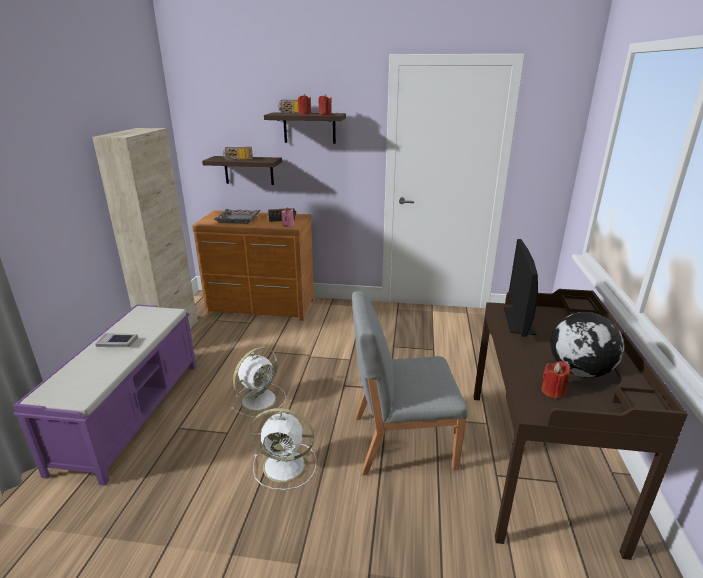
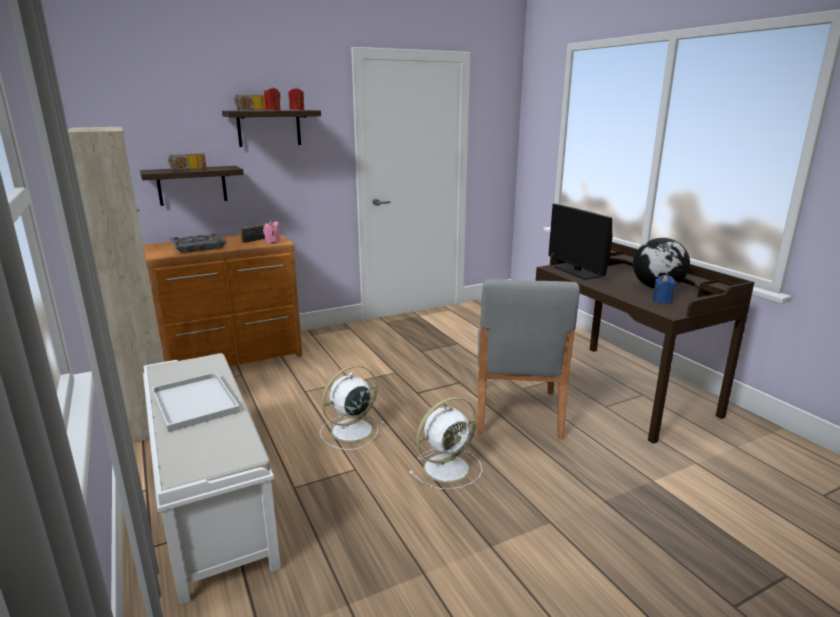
camera: 35 degrees left, 5 degrees down
purple bench [13,304,196,485] -> white bench [143,353,281,605]
book [95,333,138,347] -> white tray [151,372,240,432]
white fan [231,347,286,417] -> white fan turned 135 degrees counterclockwise [320,365,385,450]
grey chair [352,291,468,475] -> grey chair turned 45 degrees counterclockwise [477,279,580,439]
red candle [541,361,570,399] -> blue candle [653,275,675,304]

